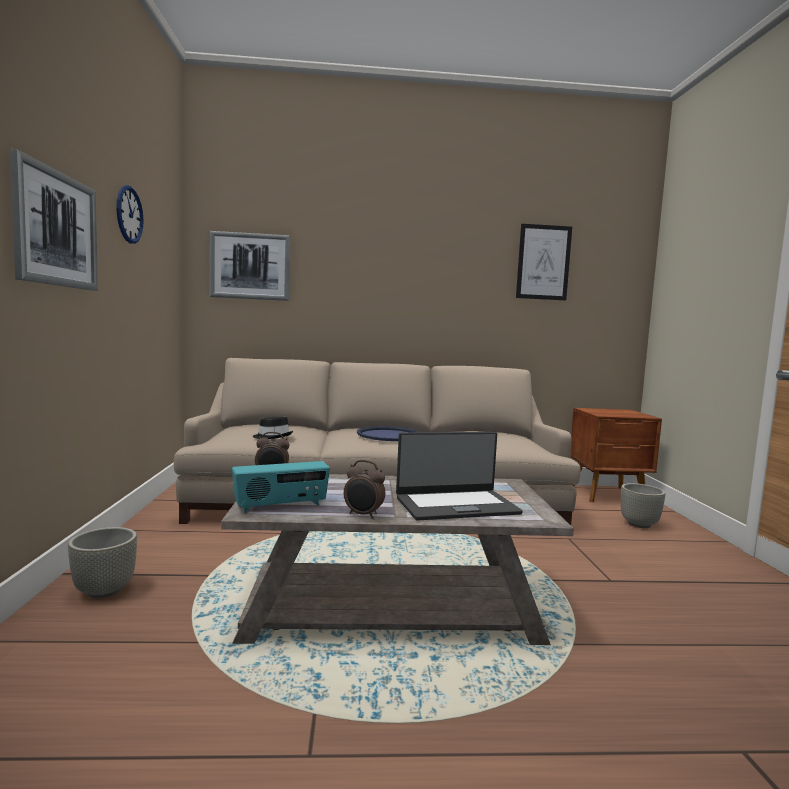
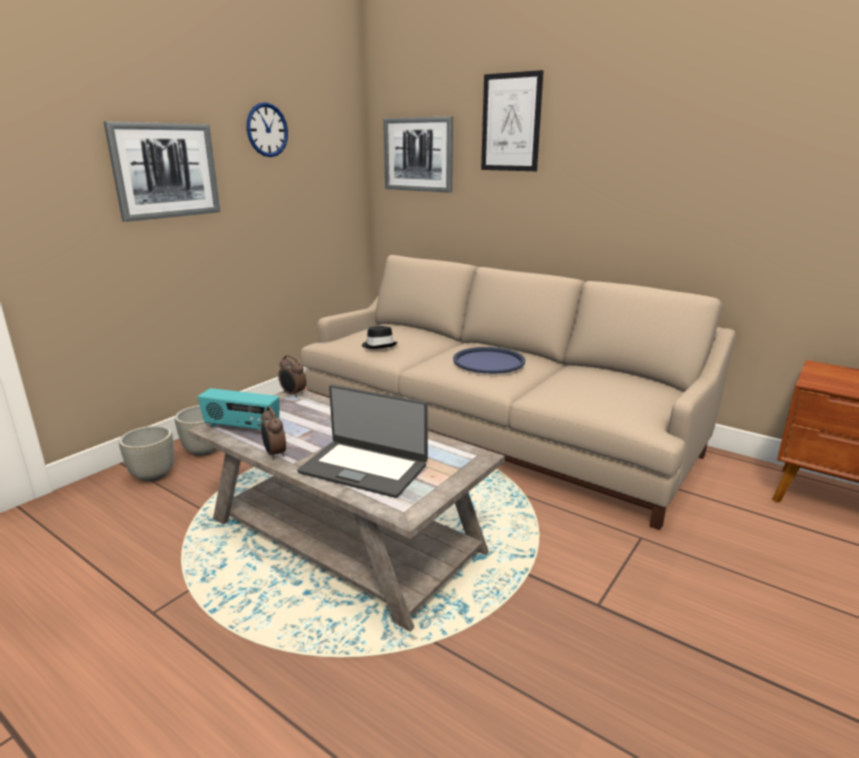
camera: 40 degrees right, 15 degrees up
picture [516,224,572,300] -> picture moved to [481,70,543,171]
grey planter [621,483,665,528] -> grey planter moved to [119,426,174,482]

